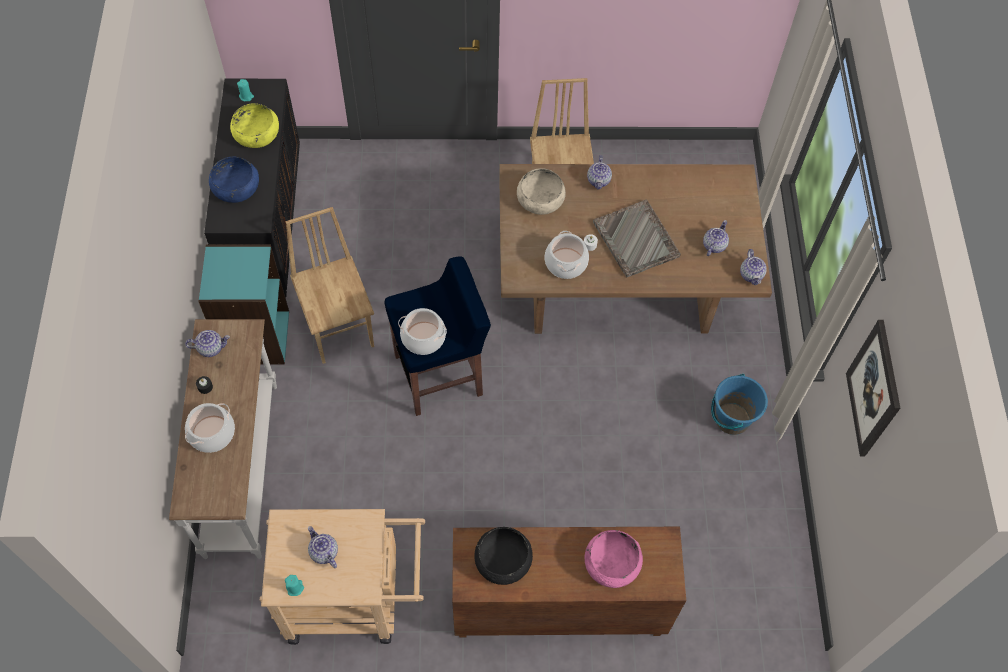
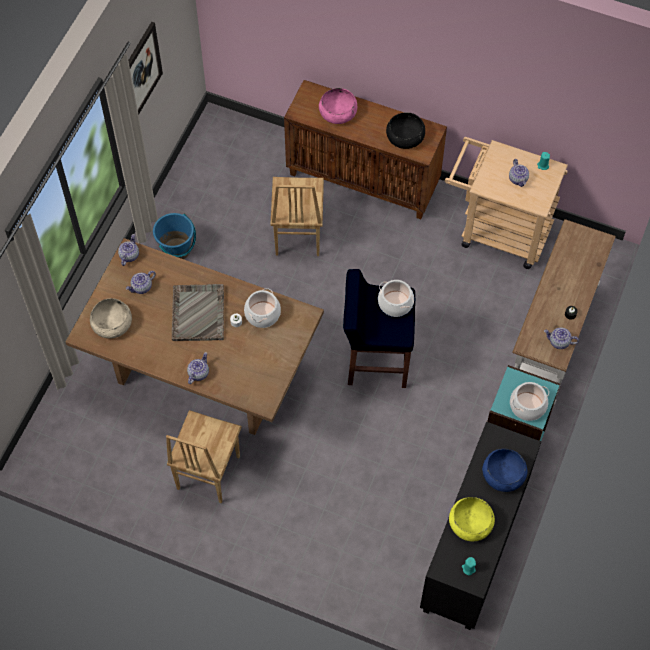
camera: 155 degrees left, 0 degrees up
cooking pot [185,403,235,453] -> cooking pot moved to [510,382,549,421]
brown chair [286,207,374,364] -> brown chair moved to [271,177,324,256]
beige bowl [517,168,566,215] -> beige bowl moved to [90,298,132,339]

